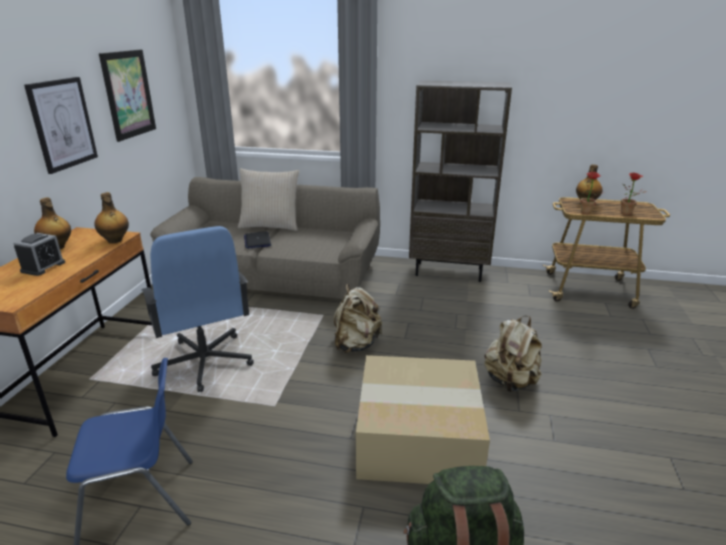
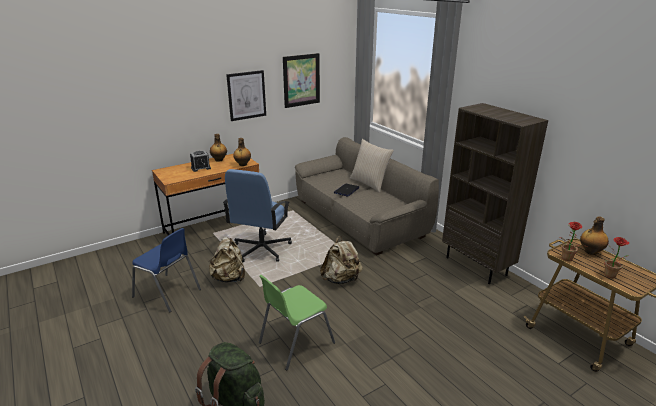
camera: 45 degrees right, 0 degrees up
cardboard box [356,355,490,484] -> green chair [259,275,335,370]
beige backpack [484,316,542,392] -> beige backpack moved to [209,237,245,282]

